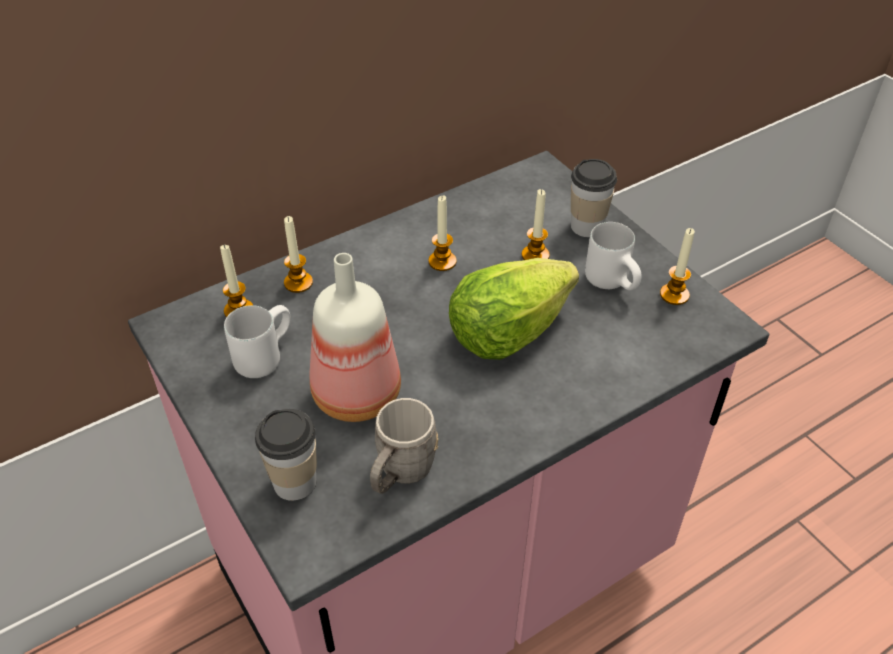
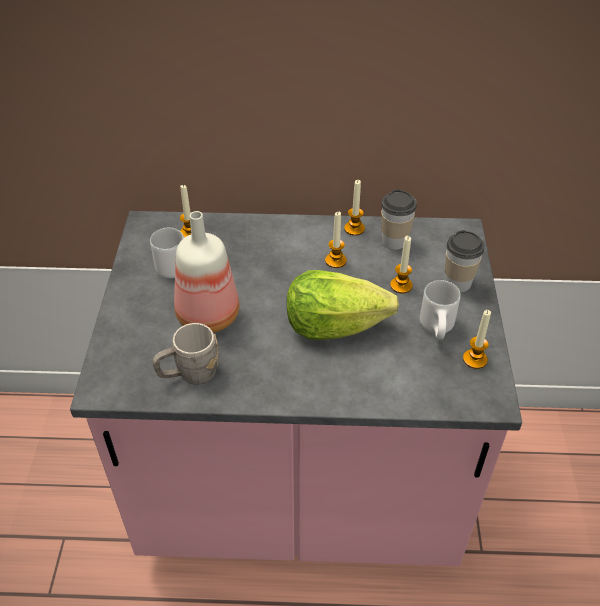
camera: 35 degrees right, 0 degrees up
cup [255,409,317,501] -> cup moved to [381,189,417,250]
candle [284,216,313,293] -> candle moved to [344,180,365,236]

